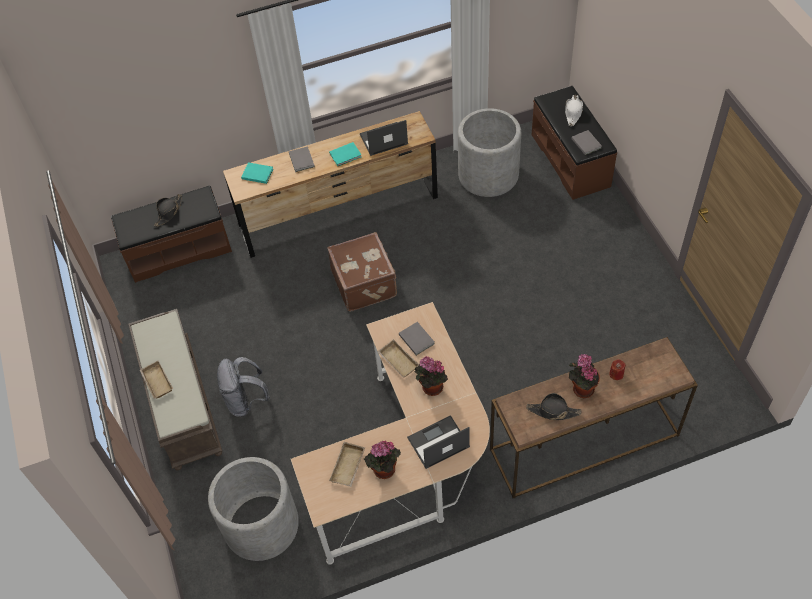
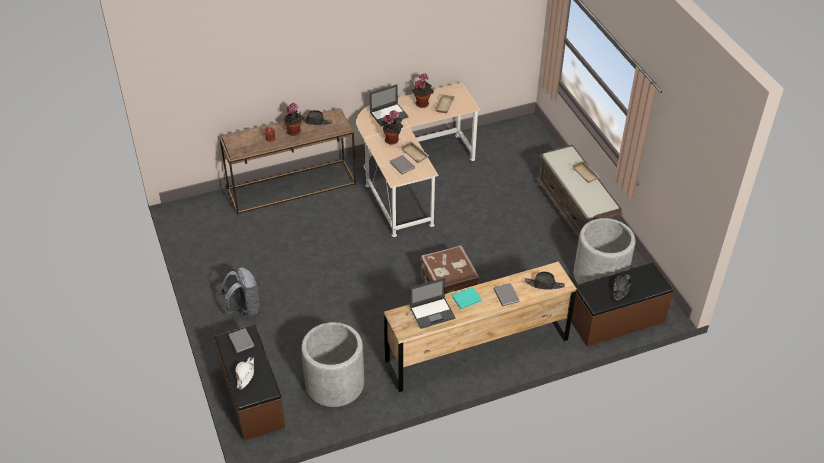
camera: 175 degrees right, 10 degrees down
grey planter [208,457,299,561] -> grey planter moved to [574,218,636,284]
grey backpack [217,357,270,417] -> grey backpack moved to [221,267,260,317]
turquoise book [241,162,273,184] -> black hat [525,272,565,290]

